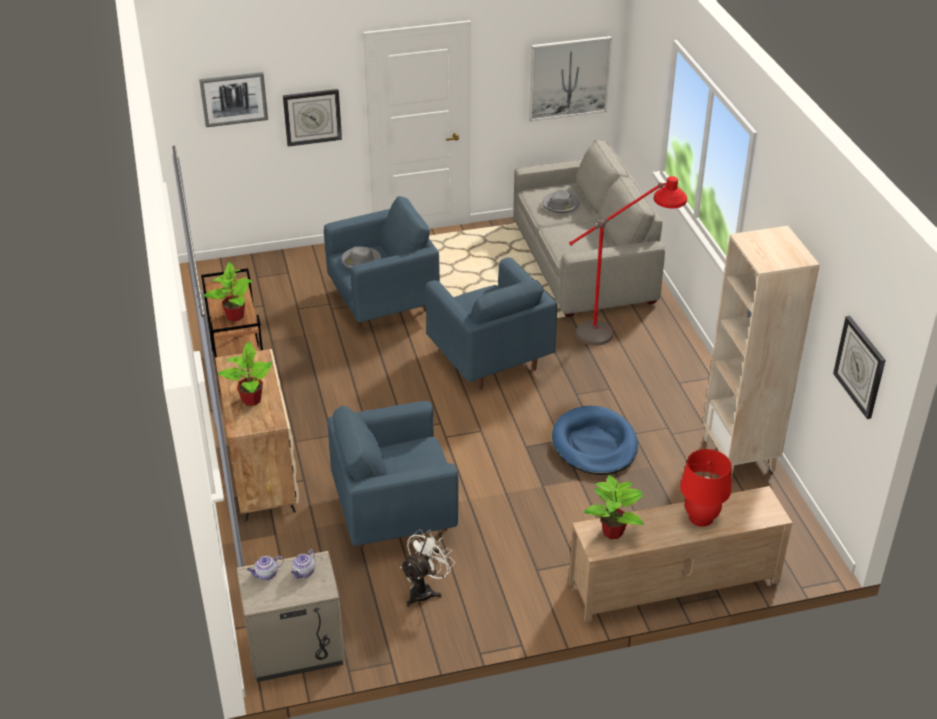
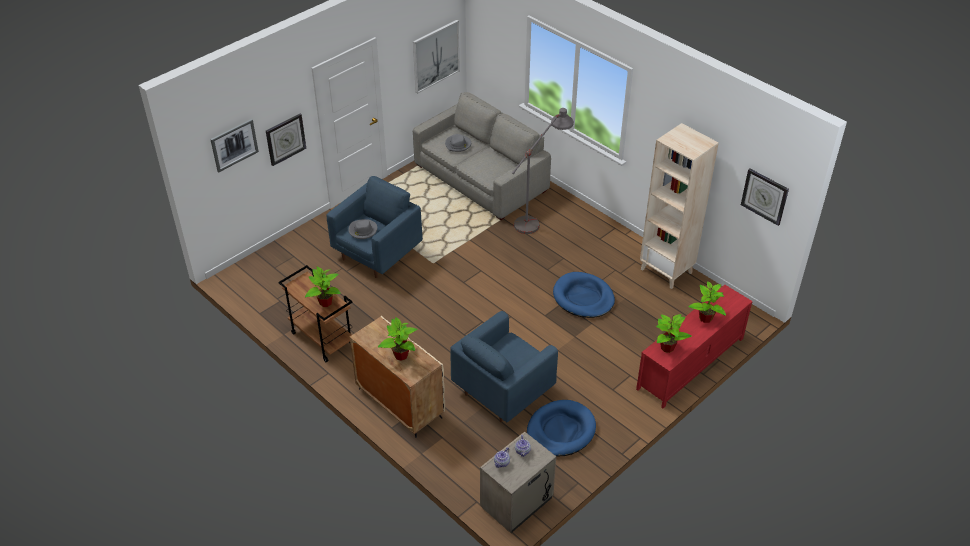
camera: 30 degrees left, 5 degrees up
white fan [400,530,455,607] -> blue dog bed [527,400,596,457]
blue armchair [425,257,557,389] -> none
red floor lamp [569,176,687,346] -> grey floor lamp [512,108,574,234]
beige tv stand [569,486,792,622] -> red tv stand [636,285,753,408]
red table lamp [680,449,732,527] -> potted plant [688,281,726,323]

